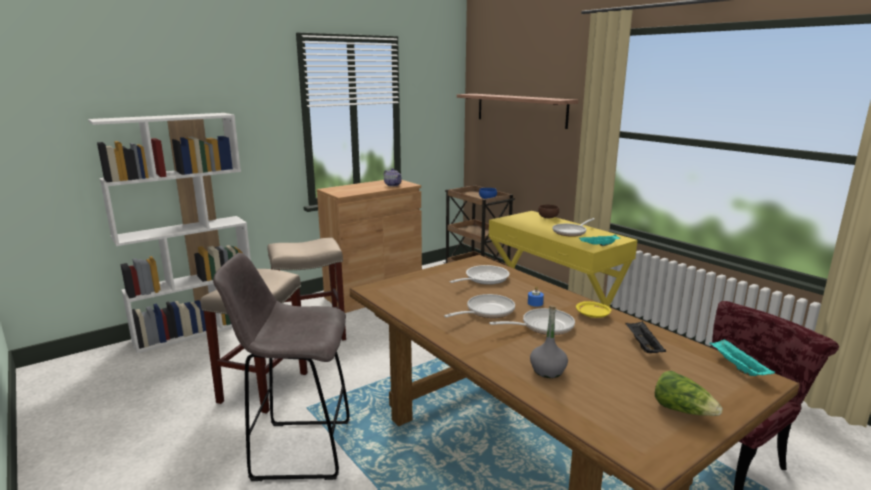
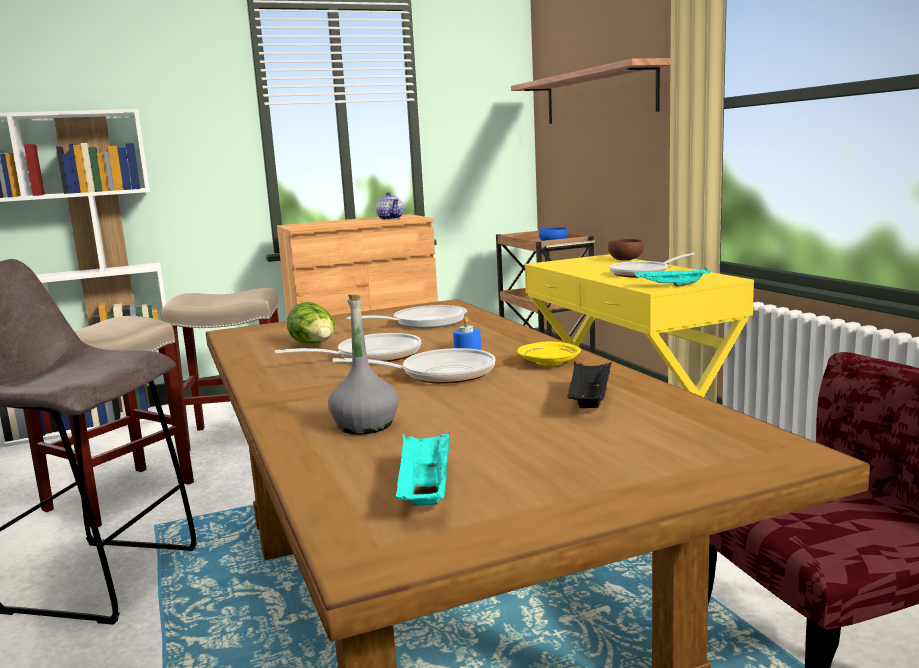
camera: 15 degrees right, 5 degrees down
lettuce [655,371,723,416] -> lettuce moved to [287,302,335,344]
turquoise tray [709,339,775,376] -> turquoise tray moved to [395,431,450,506]

